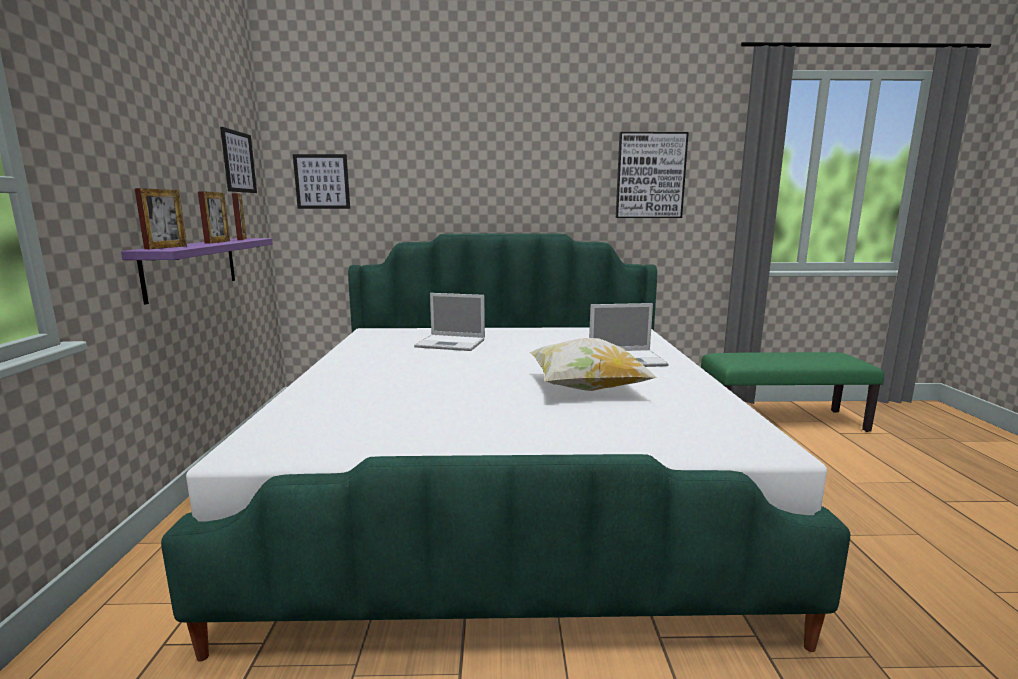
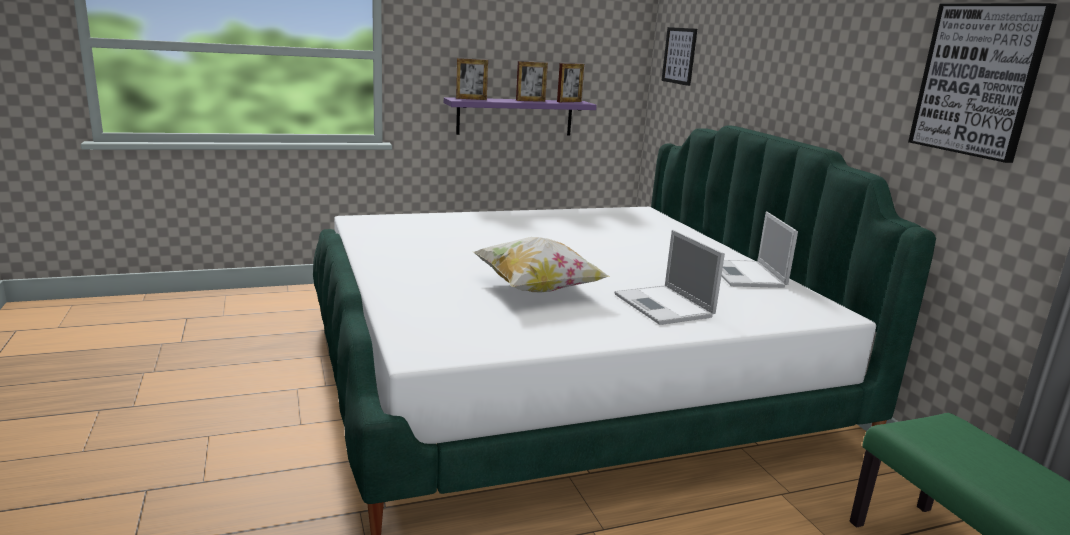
camera: 70 degrees right, 5 degrees up
picture [220,127,257,193] -> none
laptop [414,293,485,351] -> laptop moved to [721,211,798,288]

